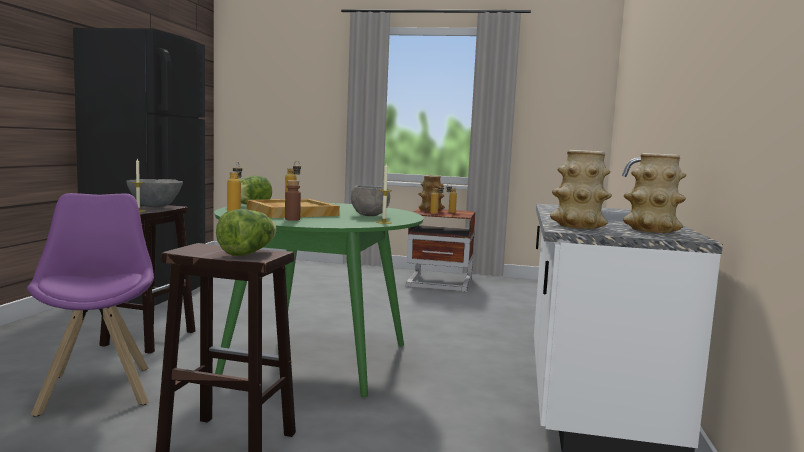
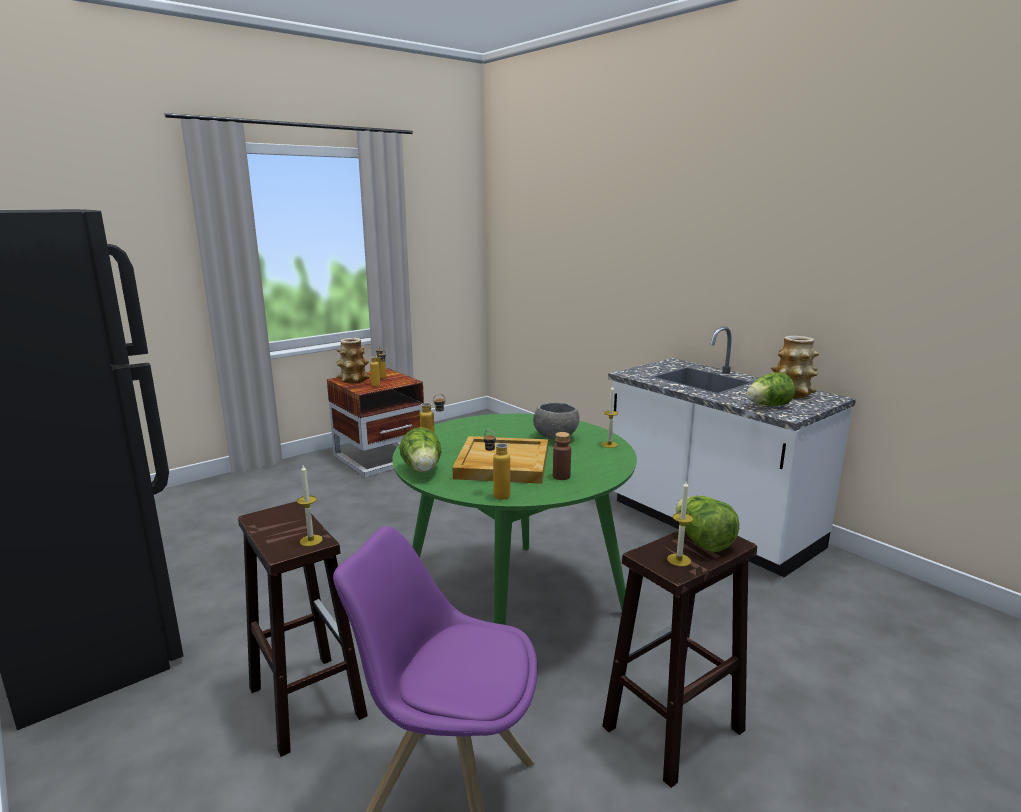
camera: 50 degrees left, 10 degrees up
grey bowl [126,179,183,207] -> none
vase [550,150,612,229] -> lettuce [746,372,795,406]
none -> candle [667,480,694,567]

